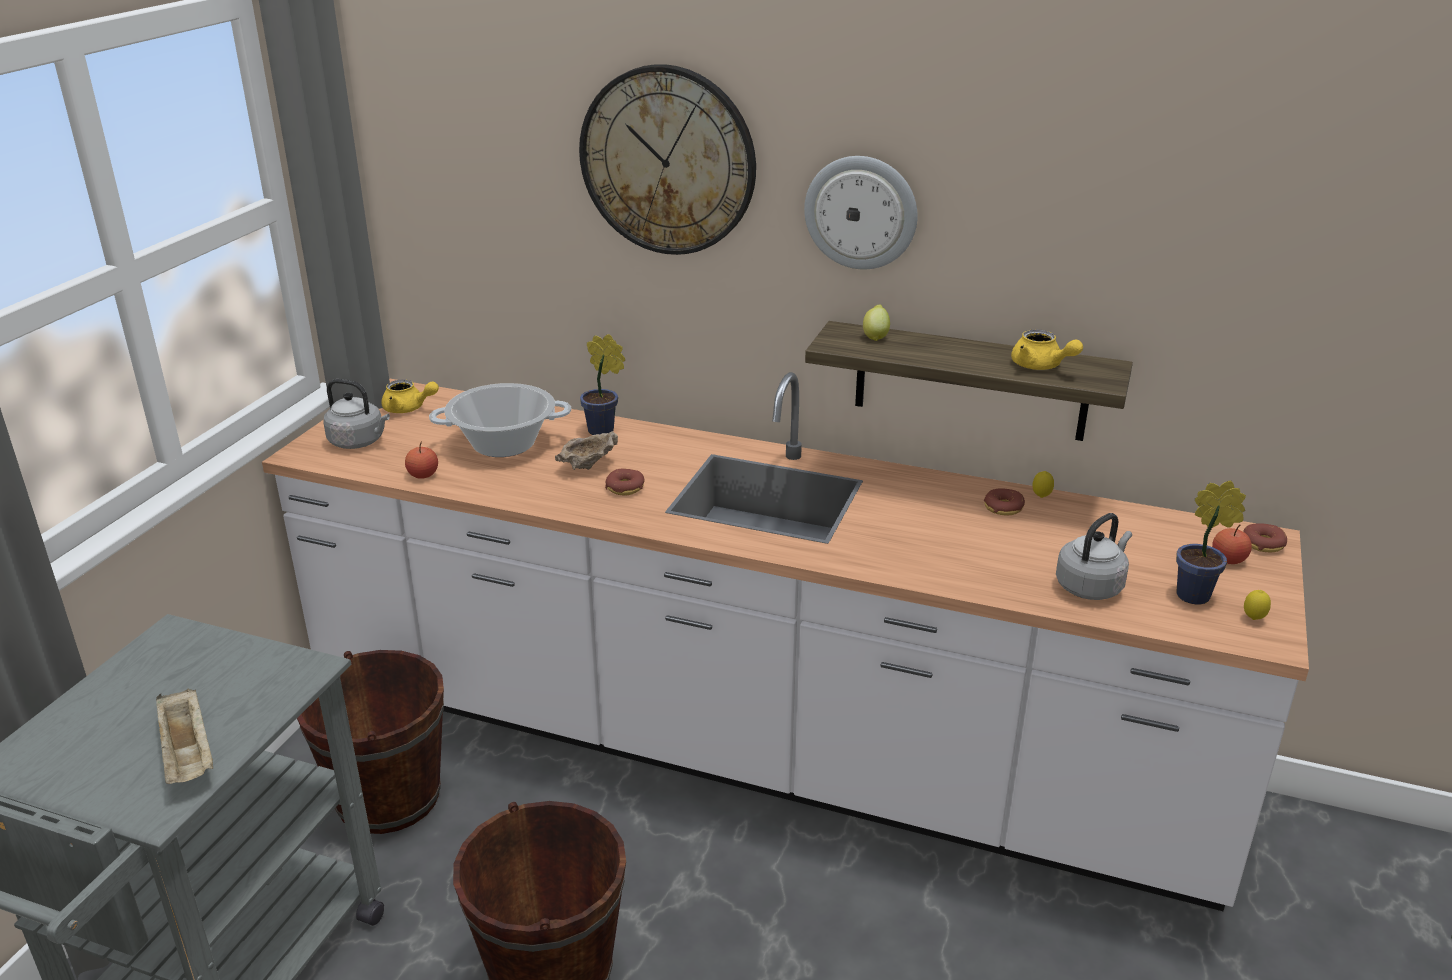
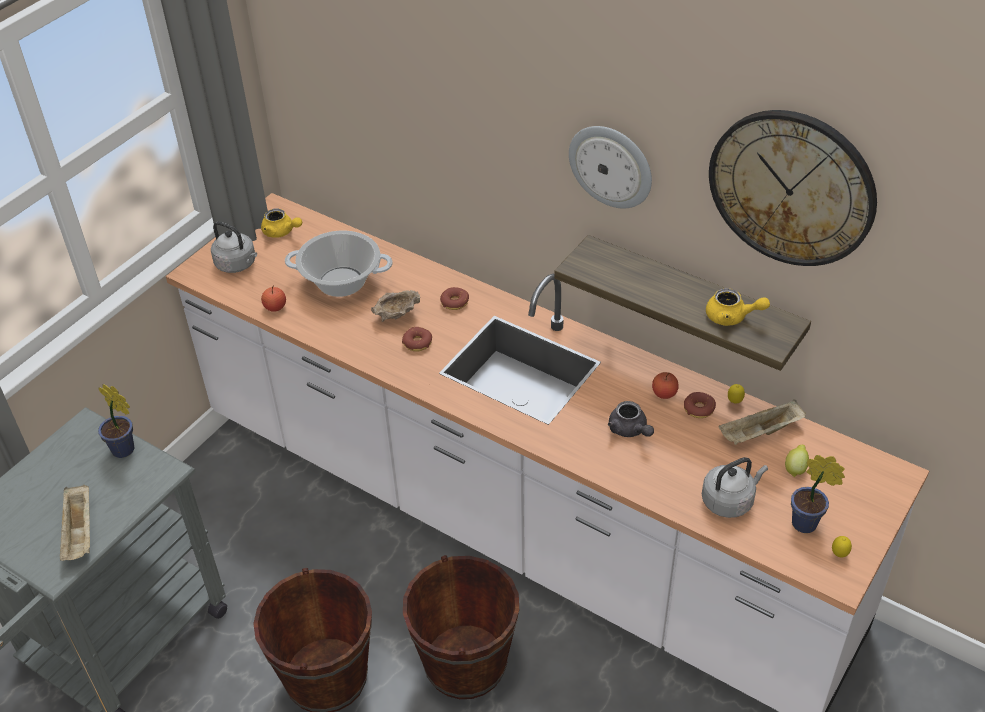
camera: 15 degrees right, 15 degrees up
brown bucket [297,650,444,834] -> brown bucket moved to [403,555,519,699]
wall clock [579,64,756,255] -> wall clock moved to [709,110,877,266]
potted plant [580,334,625,435] -> potted plant moved to [98,384,134,458]
lemon [863,304,890,341] -> lemon moved to [785,445,809,477]
yellow teapot [1011,329,1083,370] -> yellow teapot turned 45 degrees counterclockwise [706,288,770,326]
apple [1212,525,1252,564] -> apple moved to [652,372,679,399]
donut [1243,523,1287,552] -> donut moved to [440,287,469,310]
none -> grey teapot [608,401,654,437]
none -> beige tray [719,400,806,445]

